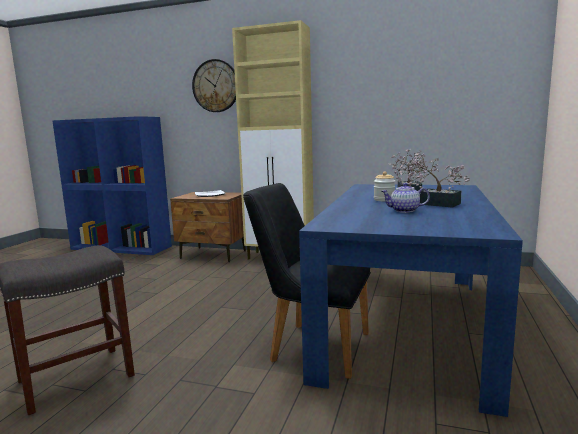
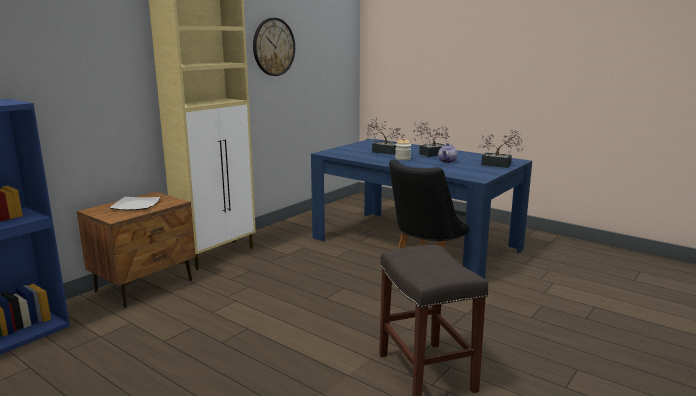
camera: 70 degrees left, 5 degrees up
wall clock [192,59,236,112] -> wall clock moved to [253,18,295,76]
none -> potted plant [477,130,523,168]

